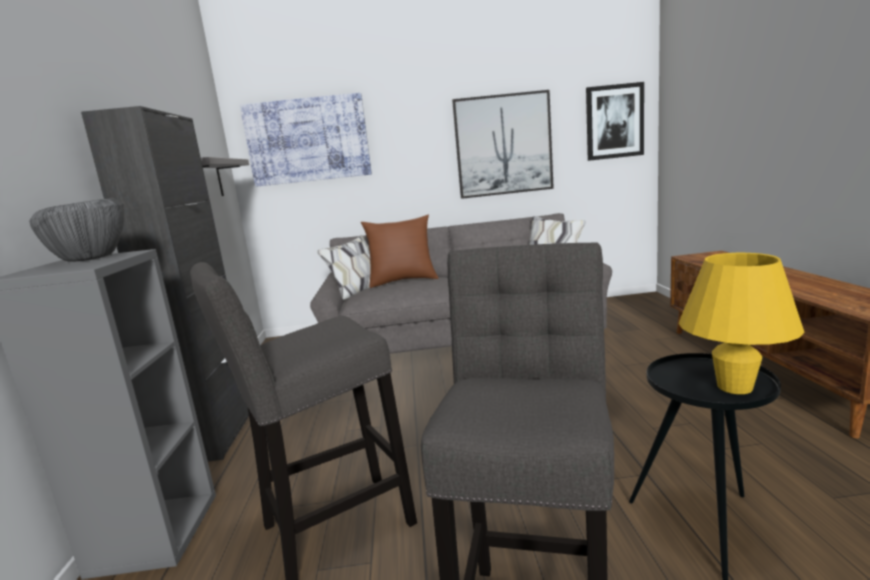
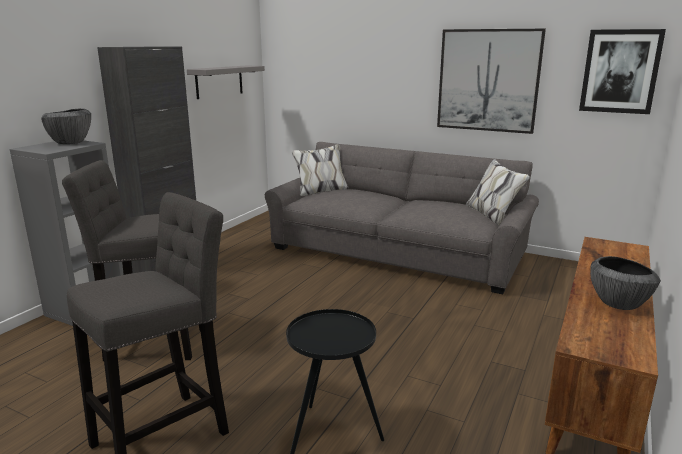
camera: 30 degrees right, 5 degrees up
picture [240,93,372,187] -> none
brown pillow [361,215,439,288] -> none
yellow table lamp [679,253,805,394] -> none
none -> bowl [590,256,661,310]

